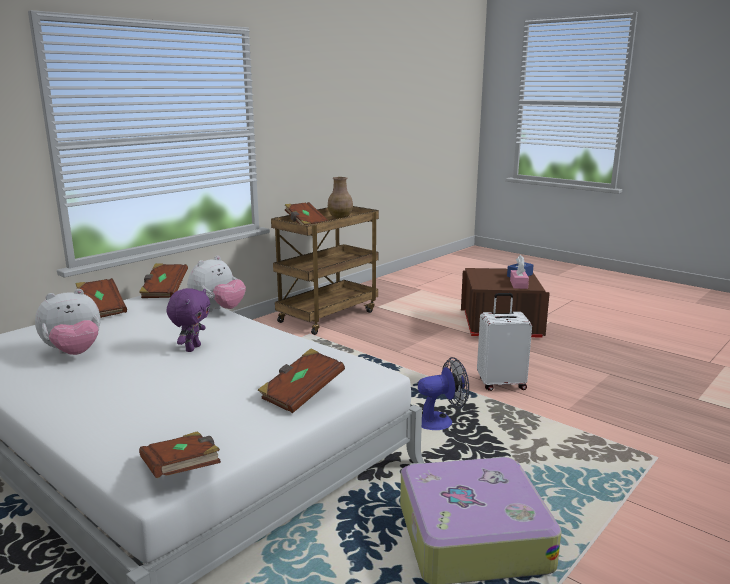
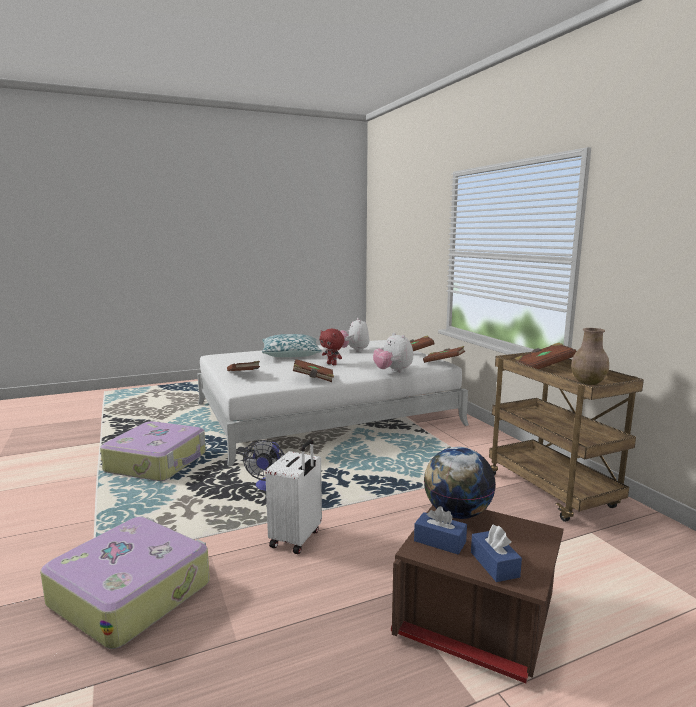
camera: 115 degrees right, 5 degrees down
brown book [139,431,221,478] -> brown book moved to [293,359,334,382]
purple plush toy [166,288,210,352] -> red plush toy [319,329,344,365]
pink tissue box [510,263,529,289] -> blue tissue box [414,506,467,554]
none -> suitcase [40,517,210,649]
none -> pillow [262,334,322,357]
none -> globe [424,447,496,519]

